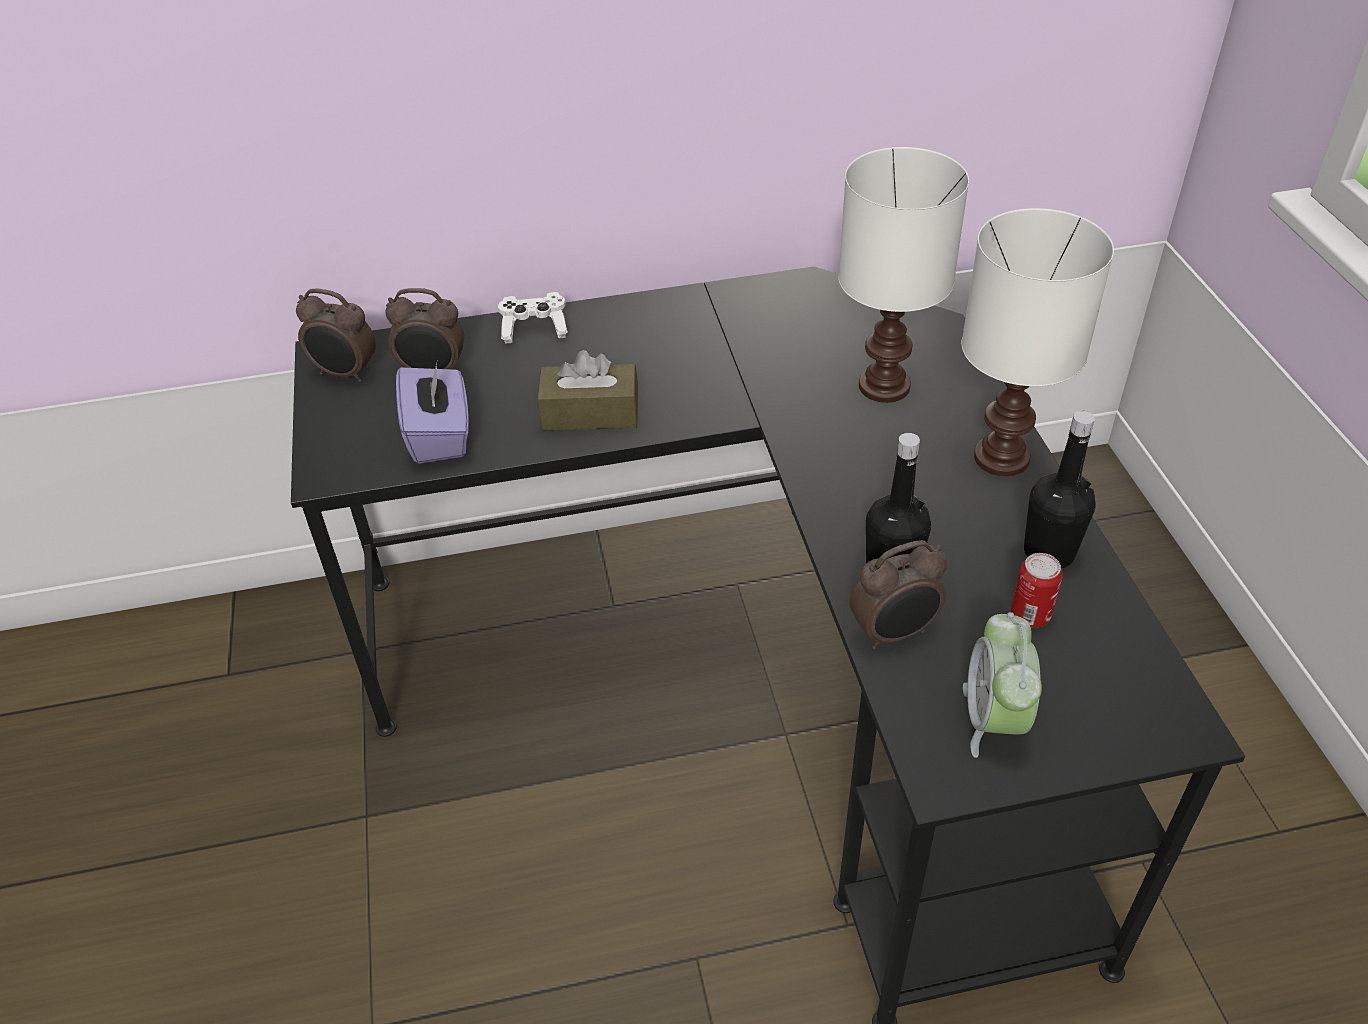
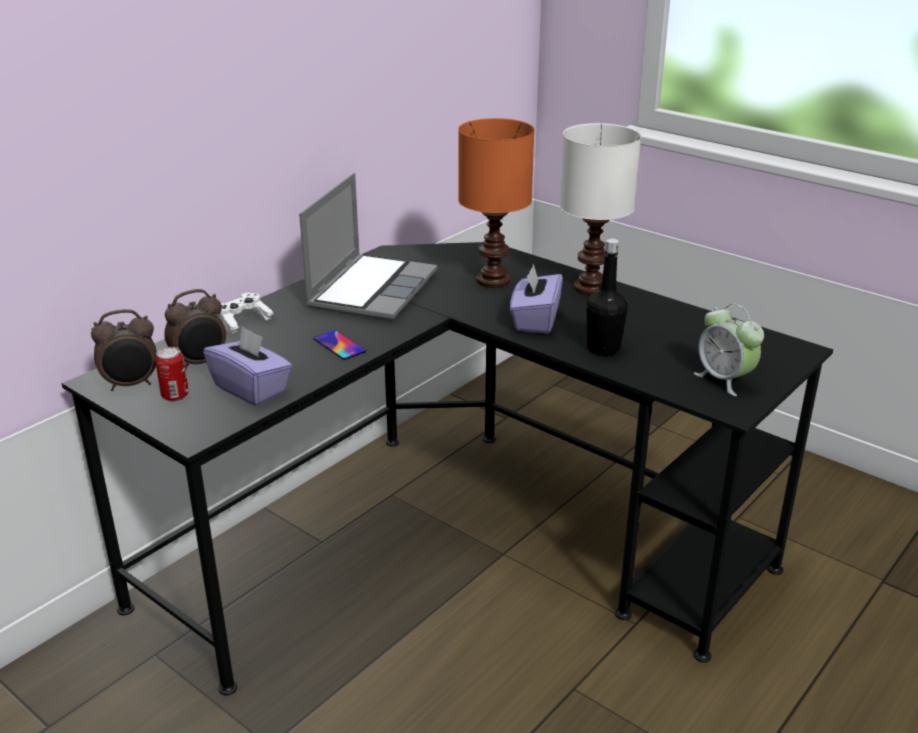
camera: 40 degrees left, 15 degrees down
brown tissue box [537,350,638,431] -> phone [313,330,366,360]
white table lamp [838,147,969,403] -> orange table lamp [458,118,535,288]
alarm clock [849,540,947,650] -> none
can [1011,553,1063,628] -> can moved to [155,347,189,401]
black bottle [1024,411,1096,569] -> none
none -> laptop [299,173,437,321]
none -> purple tissue box [510,264,563,334]

